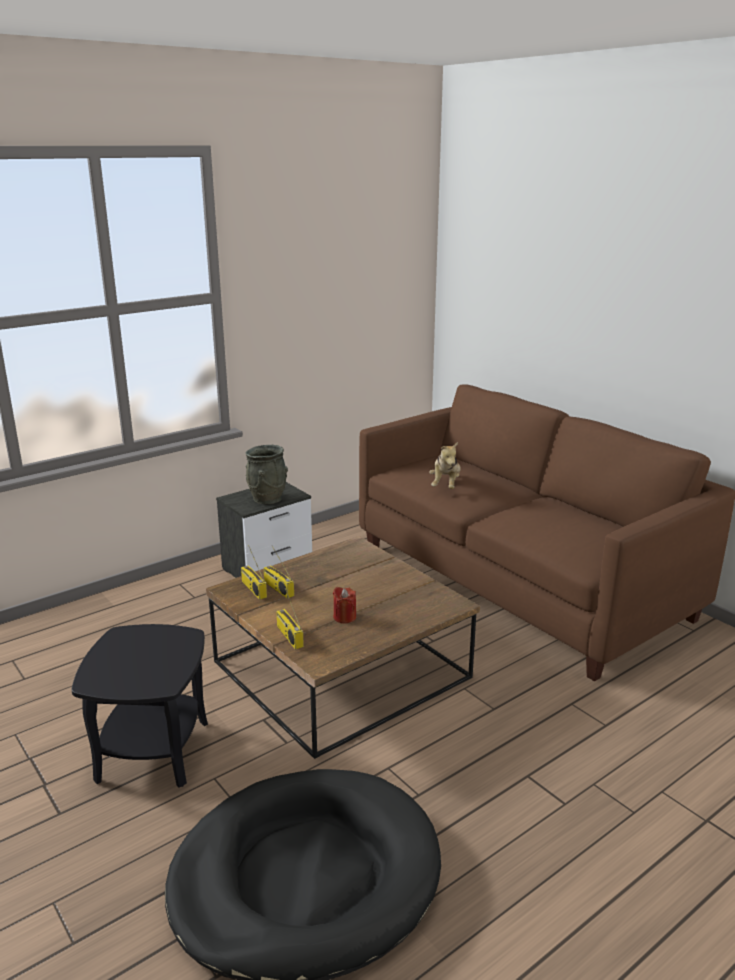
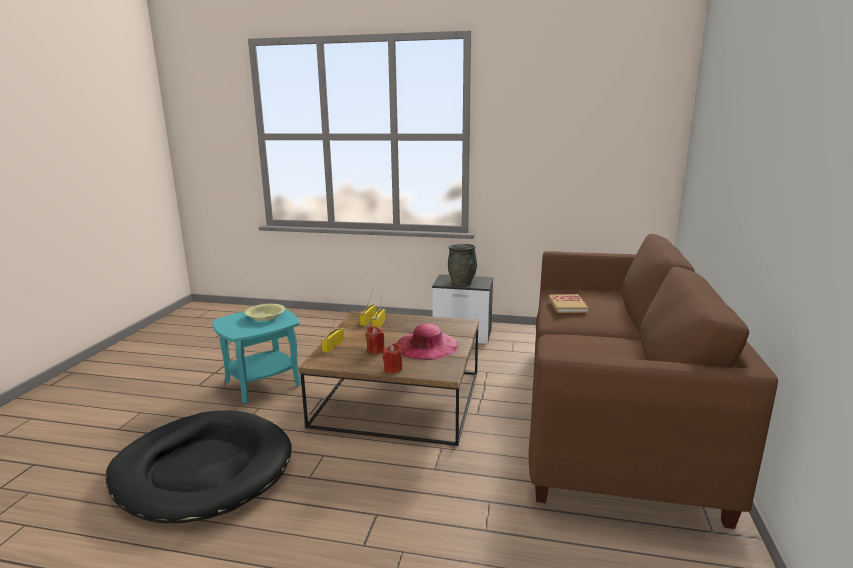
camera: 50 degrees right, 5 degrees down
black side table [72,624,208,788] -> turquoise side table [212,309,301,403]
plush toy [429,442,461,489] -> book [549,294,588,313]
none -> yellow bowl [245,304,285,321]
none -> red candle [383,343,402,374]
none -> pink hat [397,324,458,360]

